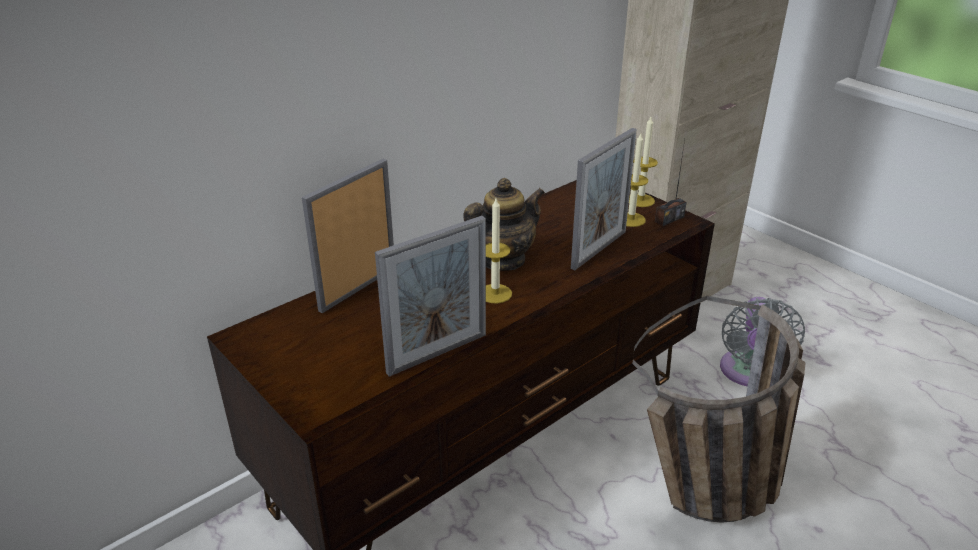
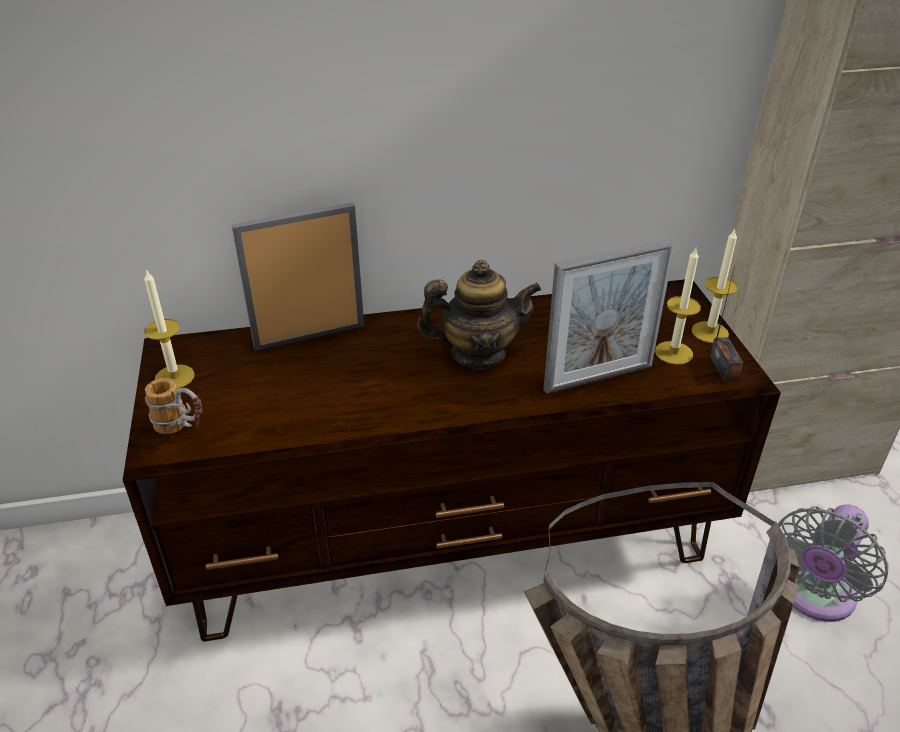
camera: 30 degrees right, 5 degrees up
picture frame [375,216,486,377] -> none
candle [486,199,512,304] -> candle moved to [144,269,195,388]
radio [655,140,687,226] -> radio turned 90 degrees counterclockwise [710,266,743,382]
none -> mug [145,378,202,434]

